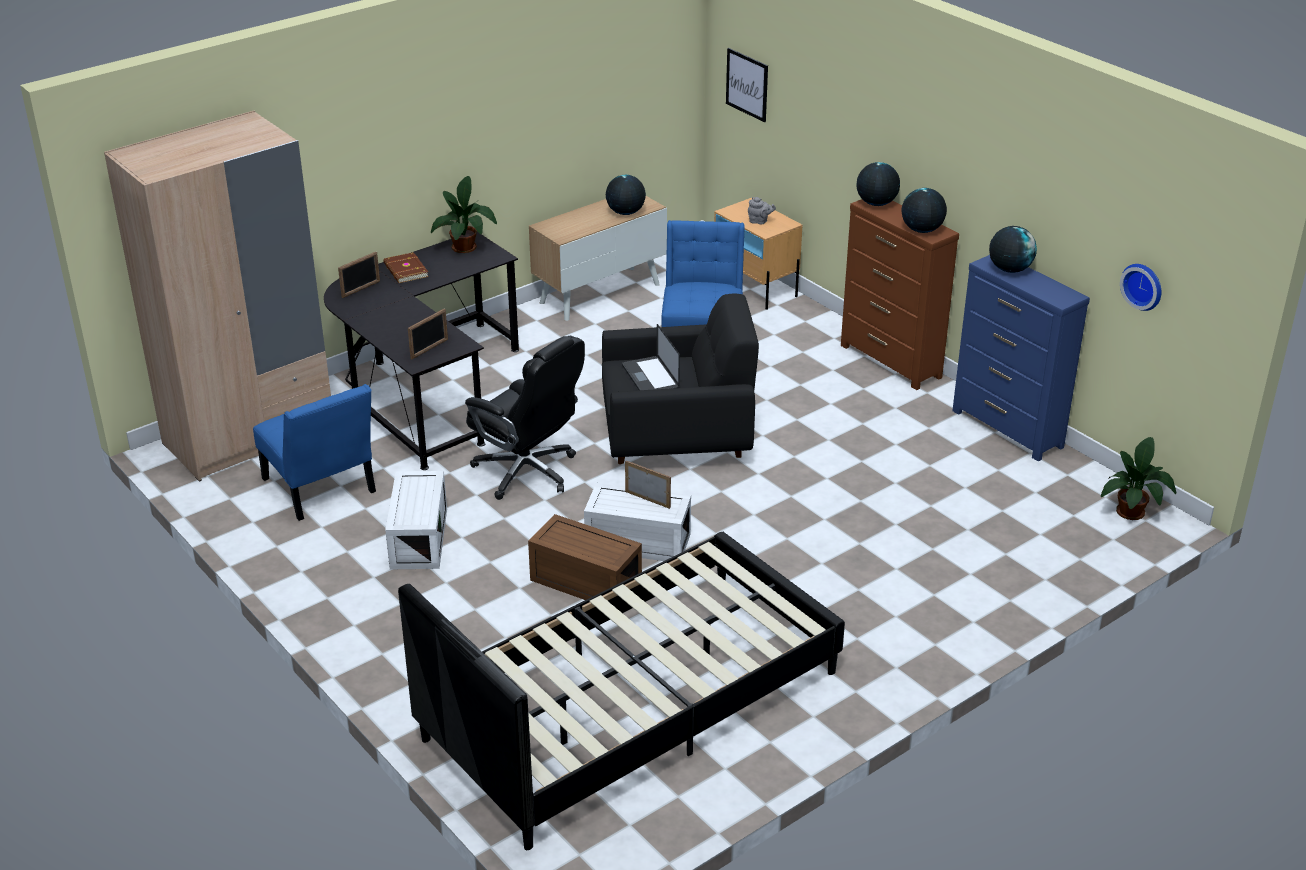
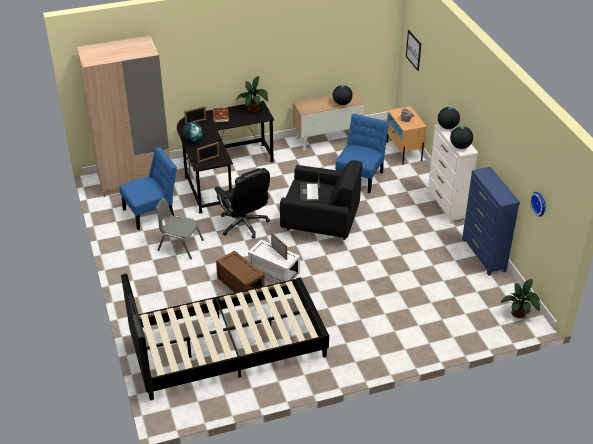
camera: 20 degrees right, 5 degrees up
blue chair [253,384,376,521] -> blue chair turned 105 degrees counterclockwise [119,147,177,230]
white storage box [385,471,447,569] -> grey chair [156,198,204,259]
brown dresser [841,199,959,390] -> white dresser [428,124,478,224]
globe [989,226,1037,273] -> globe moved to [181,122,203,143]

